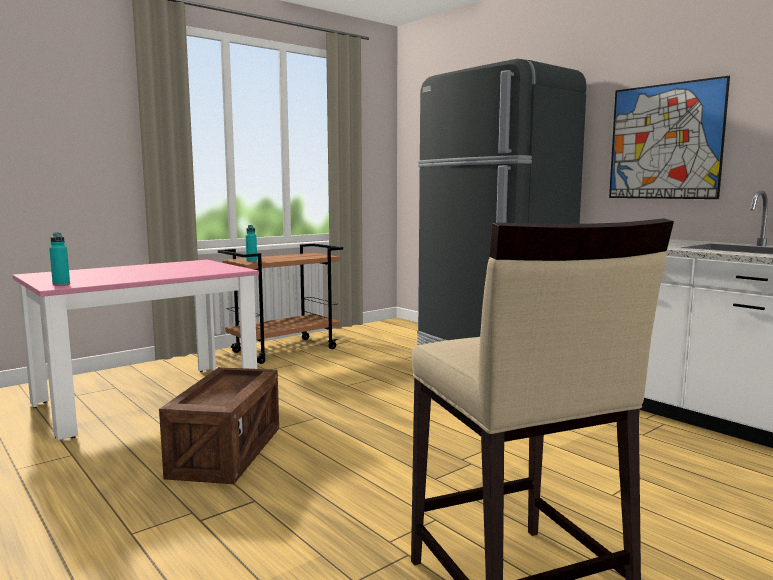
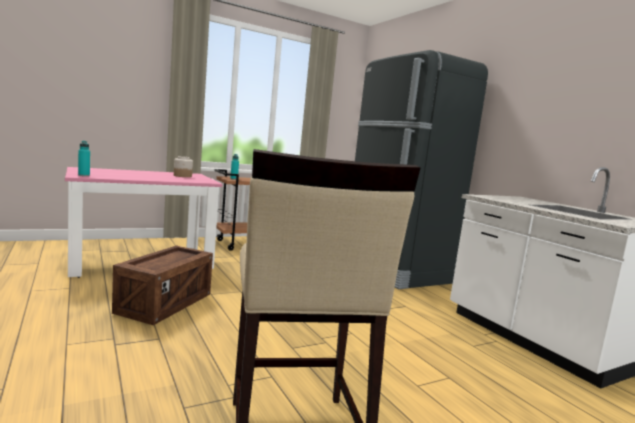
camera: 10 degrees right, 0 degrees up
picture [609,76,730,199] -> none
none -> jar [174,156,193,177]

